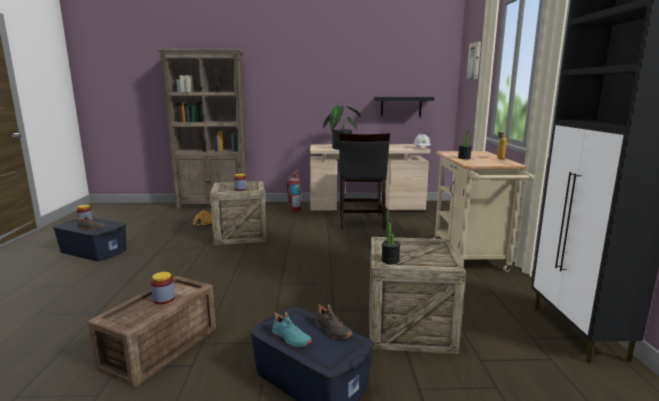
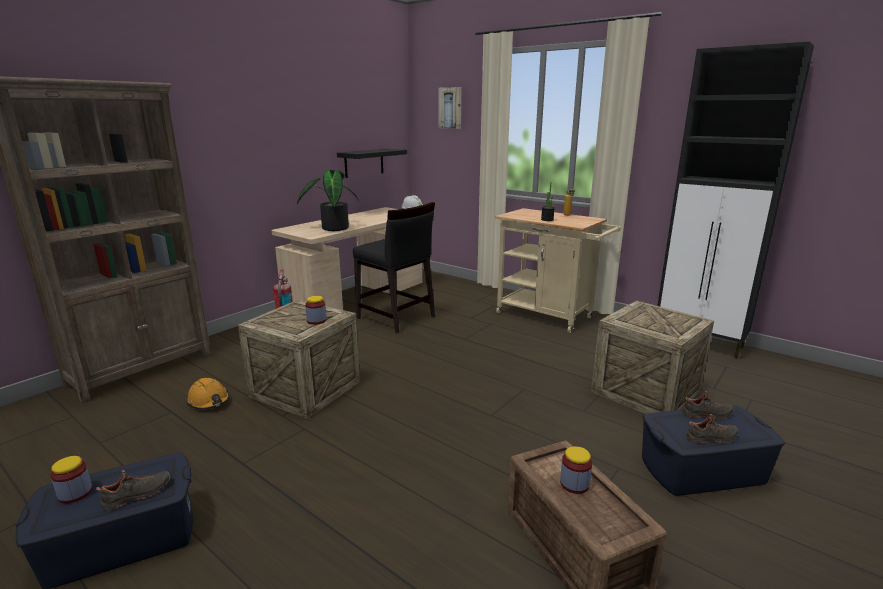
camera: 50 degrees left, 5 degrees up
turquoise shoe [272,312,312,348] -> black shoe [686,414,738,444]
potted plant [381,208,400,264] -> none

